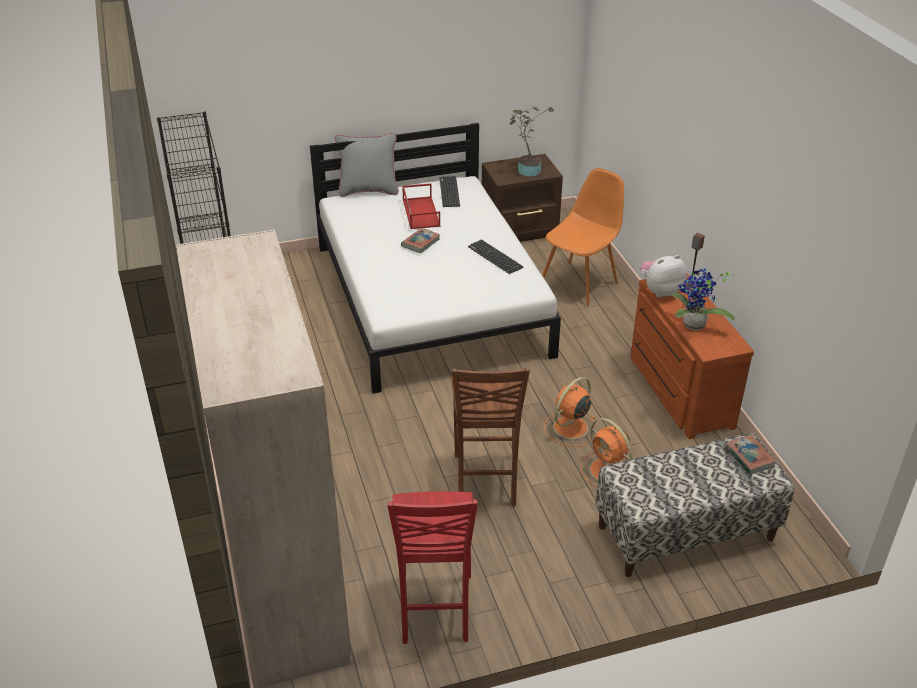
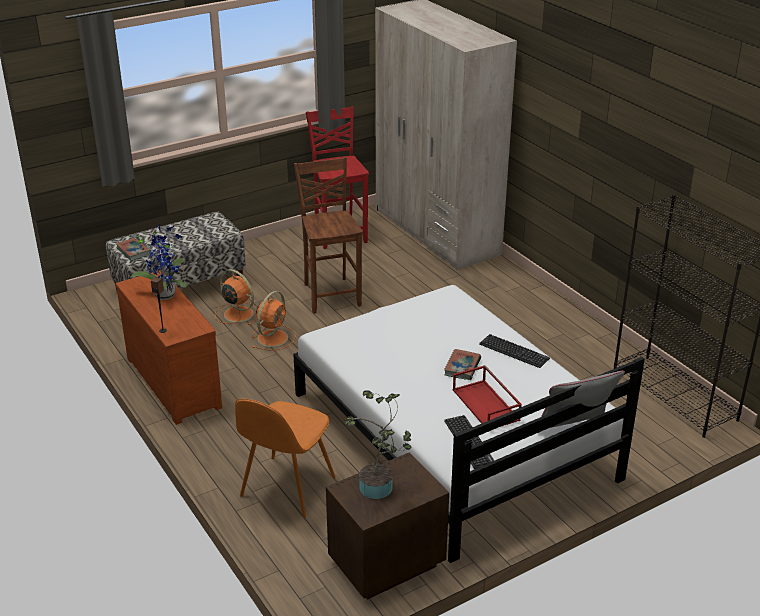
camera: 165 degrees right, 5 degrees down
keyboard [468,240,524,274] -> keyboard moved to [479,334,550,368]
plush toy [640,255,687,298] -> none

